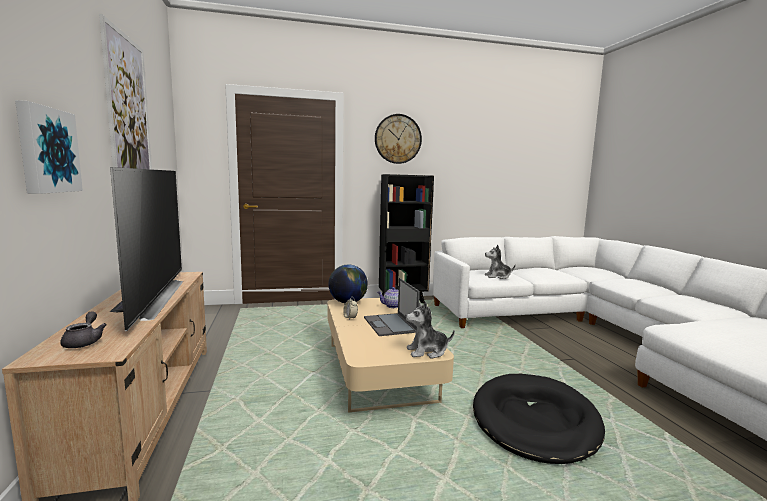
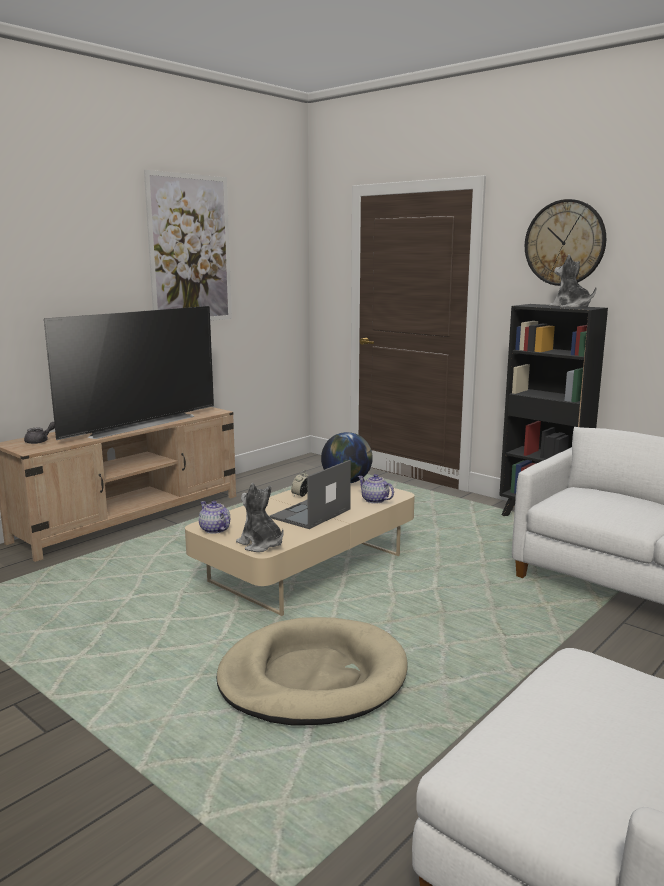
camera: 55 degrees right, 5 degrees up
picture [15,100,83,194] -> none
black dog bed [473,374,605,464] -> beige dog bed [216,617,407,726]
plush toy [485,245,516,279] -> plush toy moved to [549,254,597,308]
none -> teapot [199,501,230,534]

